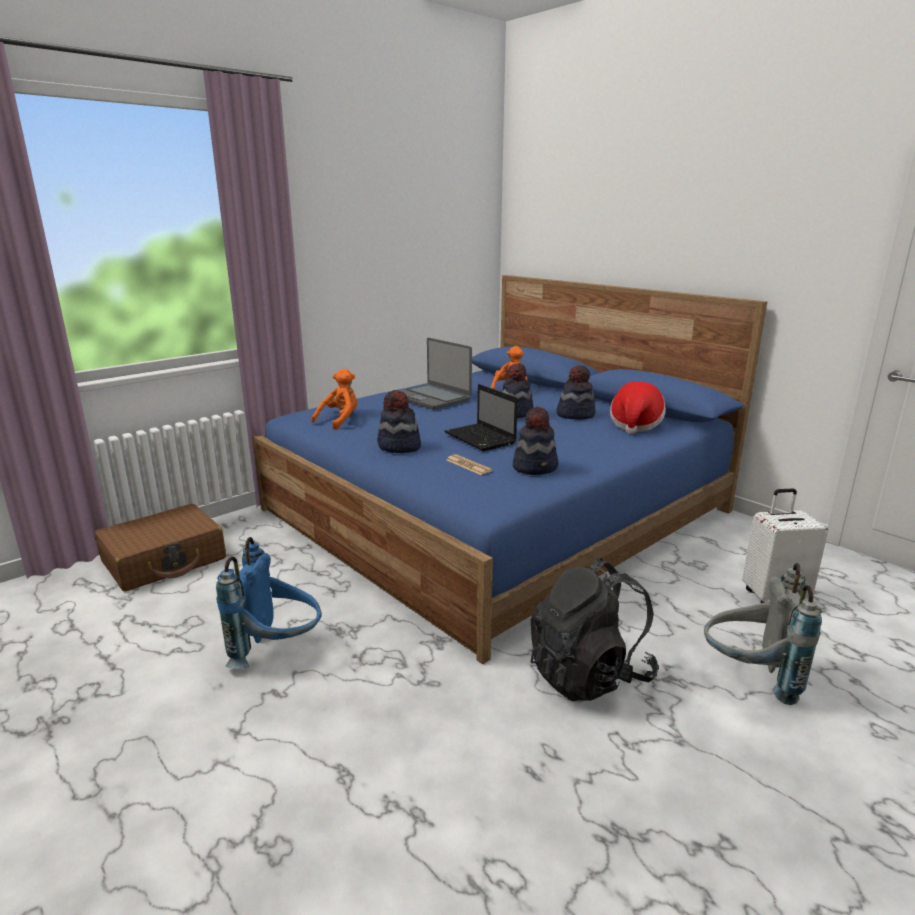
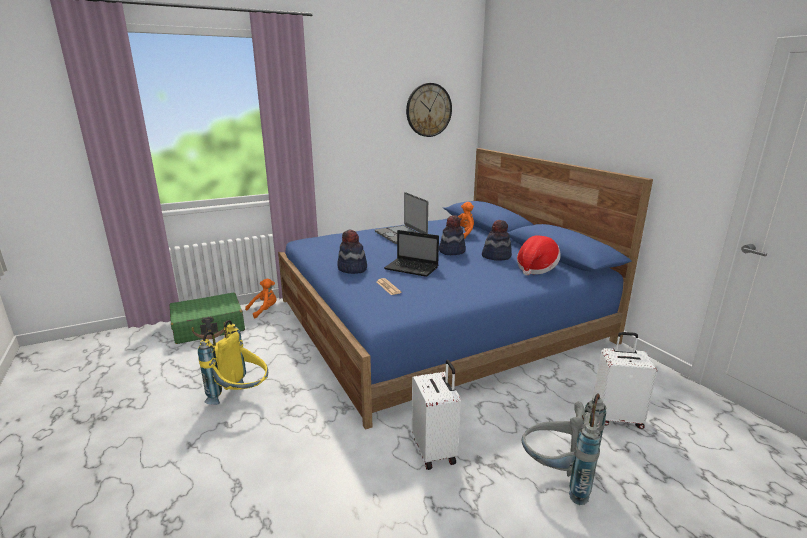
camera: 15 degrees right, 0 degrees up
brown suitcase [94,504,226,591] -> green suitcase [170,293,245,344]
blue backpack [216,537,322,669] -> yellow backpack [198,320,268,405]
orange plush toy [311,369,357,430] -> orange plush toy moved to [245,278,277,318]
laptop [444,384,518,451] -> laptop turned 45 degrees counterclockwise [384,230,439,277]
hat [513,406,558,475] -> none
black backpack [530,558,659,701] -> white suitcase [412,360,461,470]
none -> wall clock [406,83,452,137]

